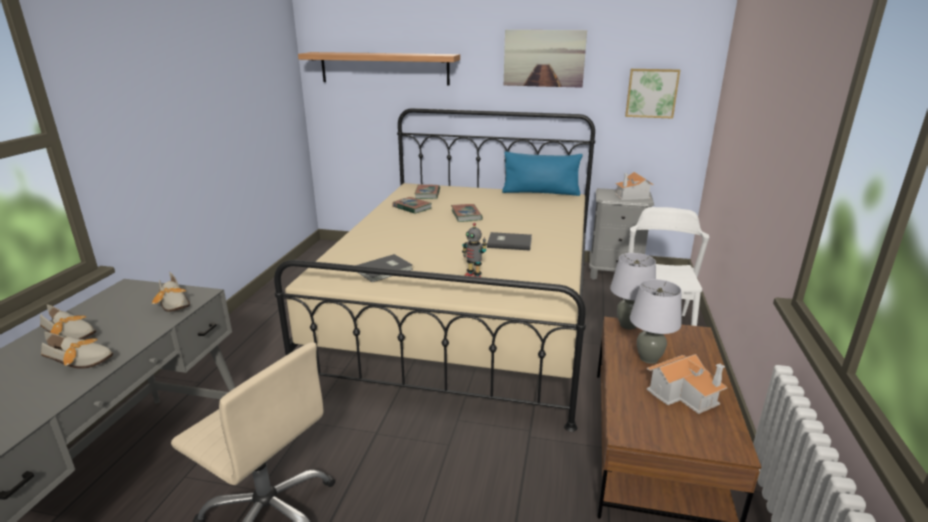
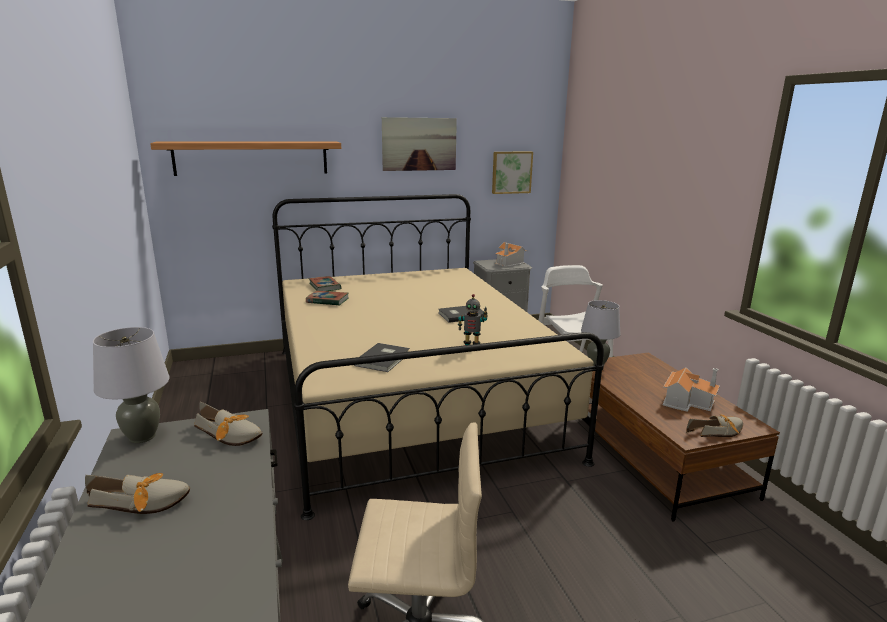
camera: 30 degrees left, 5 degrees down
shoe [41,332,113,369] -> shoe moved to [686,414,743,437]
book [451,204,483,222] -> none
blue pillow [502,151,583,196] -> none
grey table lamp [630,279,682,364] -> grey table lamp moved to [93,327,169,443]

